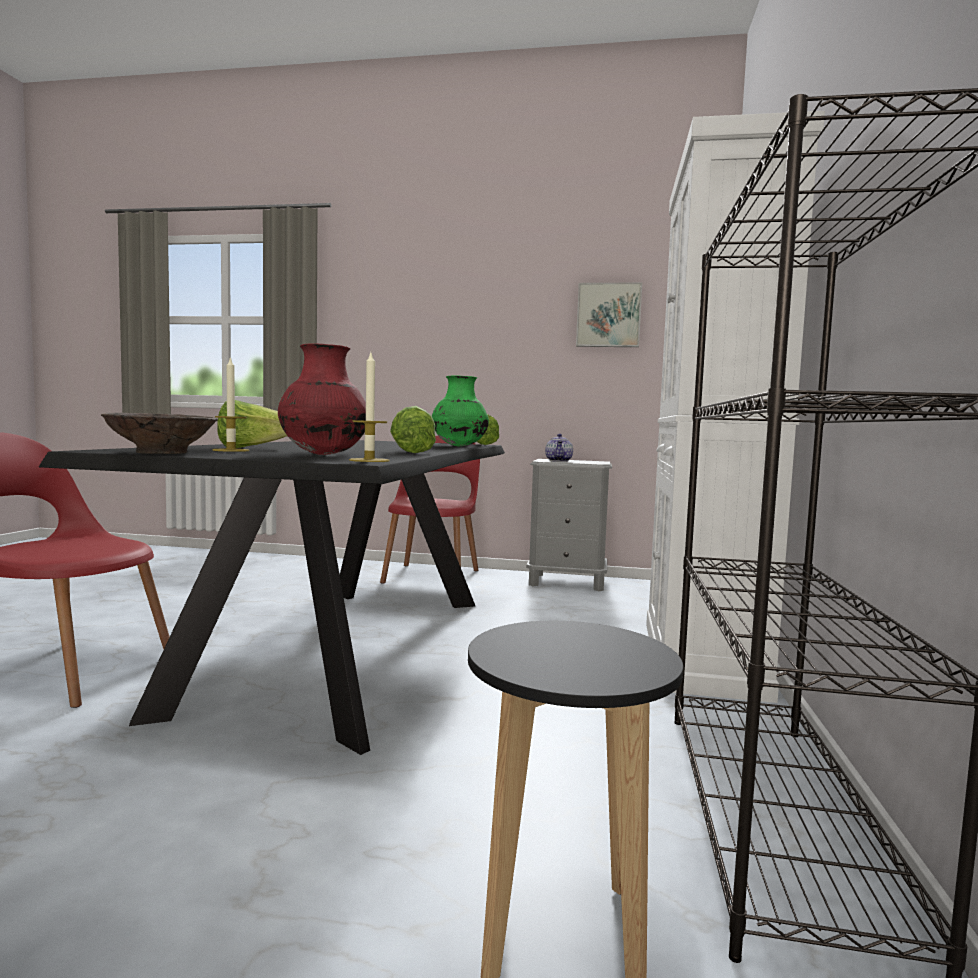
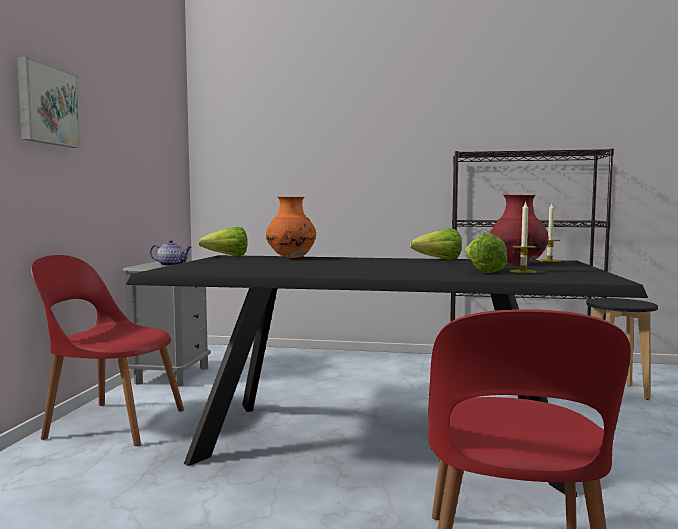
camera: 90 degrees left, 0 degrees up
brown bowl [101,413,218,454] -> none
green vase [432,376,489,447] -> orange vase [266,196,316,258]
picture [576,282,642,347] -> picture moved to [17,56,81,148]
white cabinet [646,111,825,703] -> none

